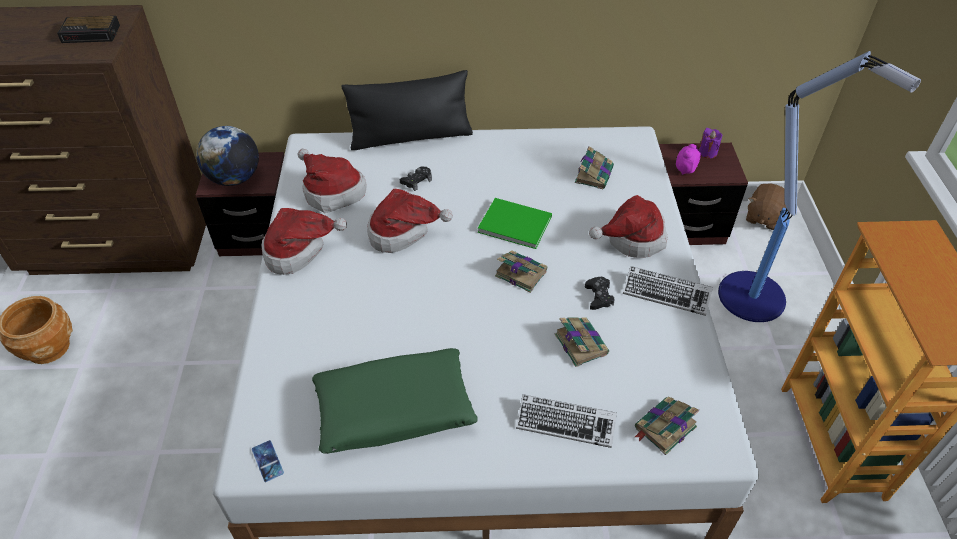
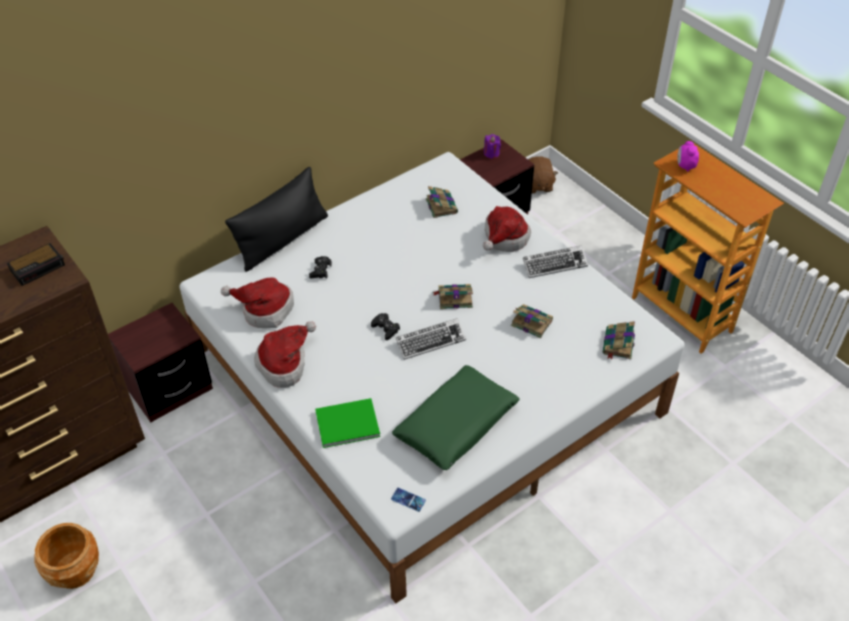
camera: 35 degrees left, 0 degrees up
globe [196,126,259,186] -> none
hat [367,189,453,253] -> none
green book [478,198,552,249] -> green book moved to [315,398,380,448]
keyboard [516,394,617,448] -> keyboard moved to [396,318,466,360]
black game controller [585,277,615,310] -> black game controller moved to [371,313,400,340]
alarm clock [676,144,701,175] -> alarm clock moved to [677,141,699,172]
floor lamp [718,51,921,322] -> none

